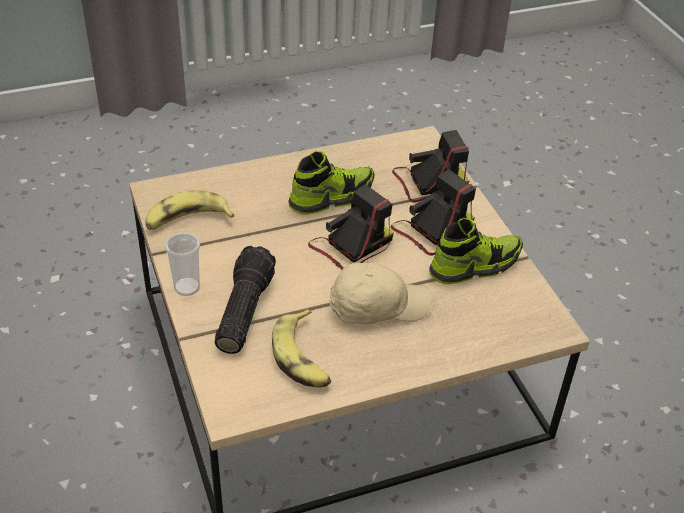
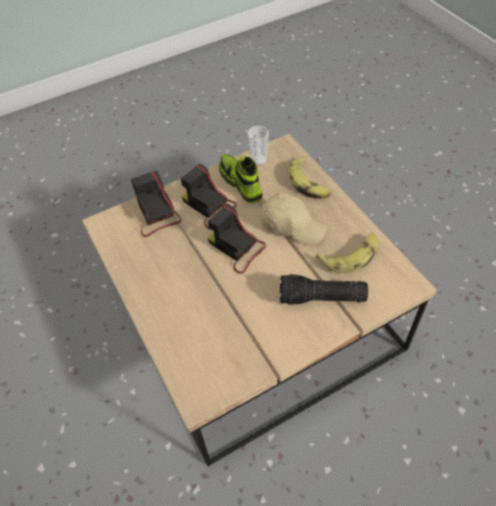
camera: 95 degrees left, 10 degrees up
banana [145,190,234,230] -> banana moved to [288,156,331,199]
cup [165,232,200,296] -> cup moved to [247,126,269,166]
shoe [289,151,374,215] -> none
beige cap [329,262,432,325] -> beige cap turned 135 degrees clockwise [261,192,327,245]

